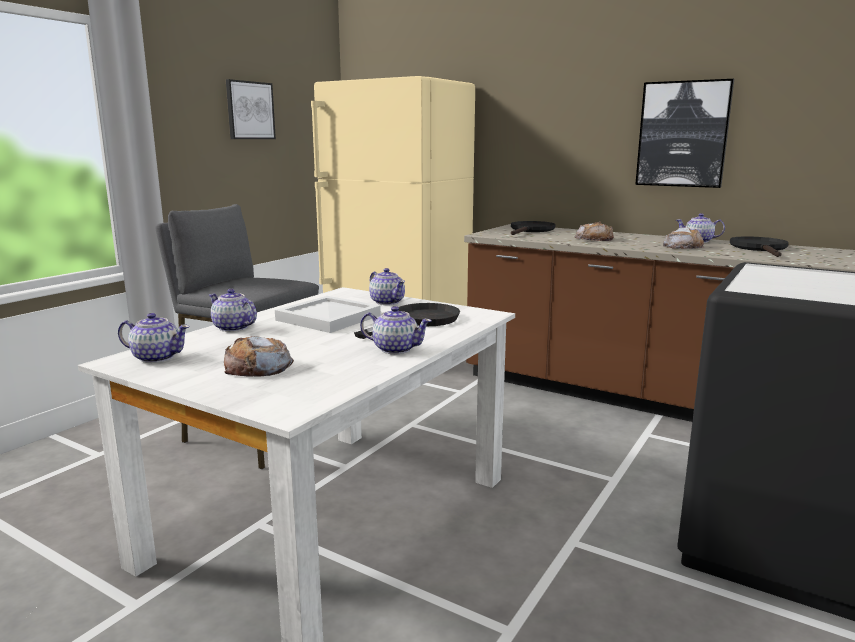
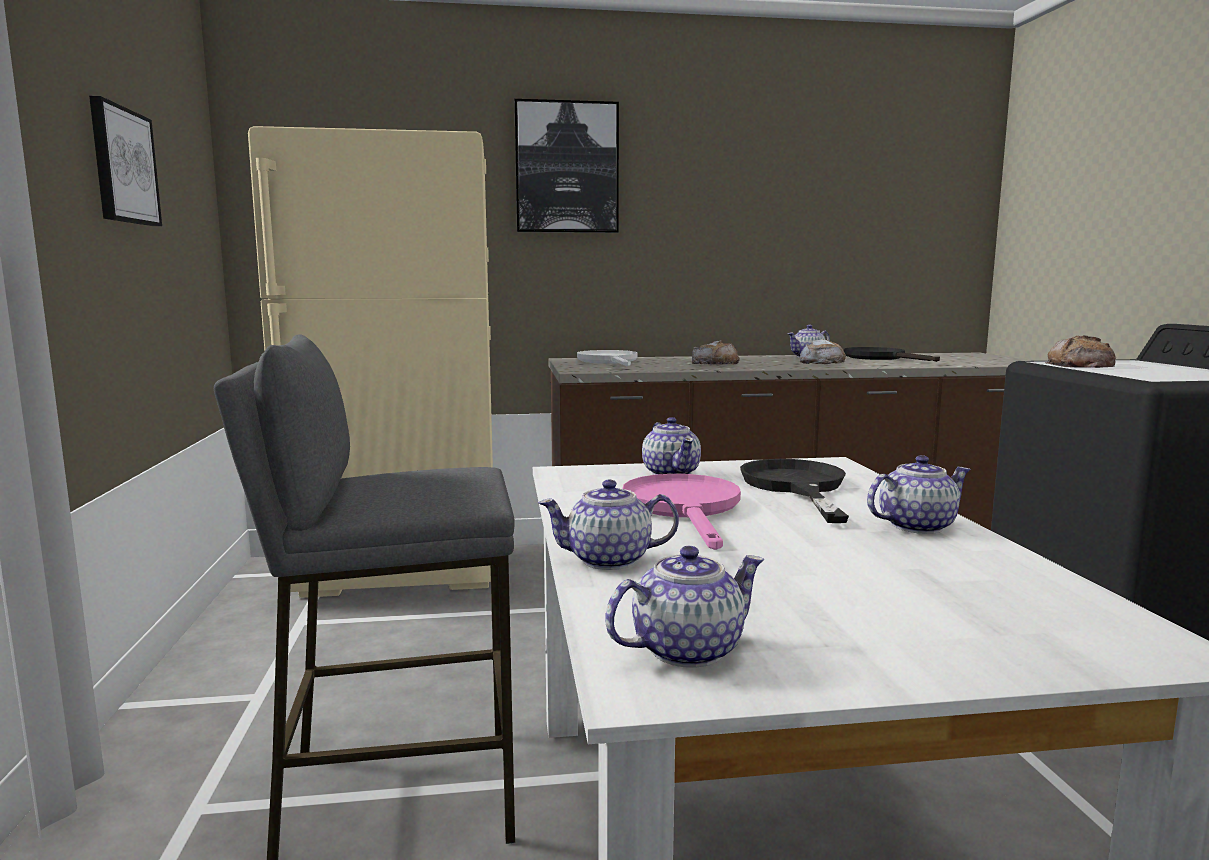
camera: 40 degrees left, 5 degrees down
bread [224,336,294,377] -> bread moved to [1045,335,1116,368]
white tray [275,296,381,333] -> pink frying pan [623,474,741,550]
teapot [369,268,405,305] -> teapot turned 60 degrees clockwise [642,417,701,475]
black frying pan [511,221,555,235] -> white frying pan [577,350,638,366]
picture [635,79,734,188] -> picture moved to [514,99,619,233]

